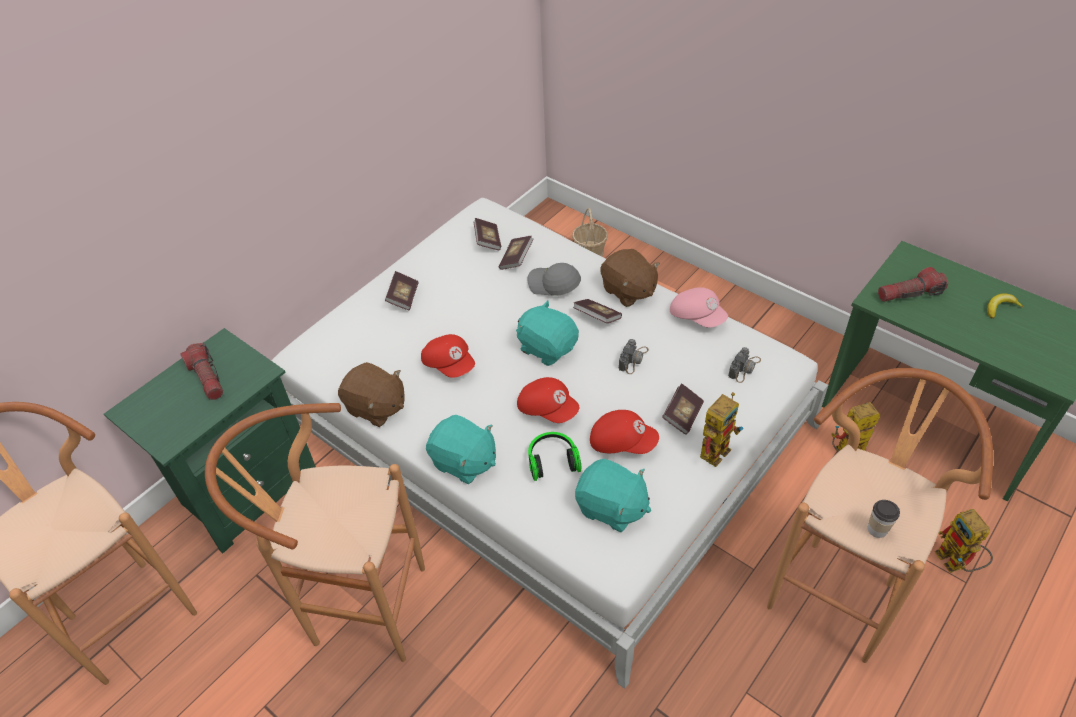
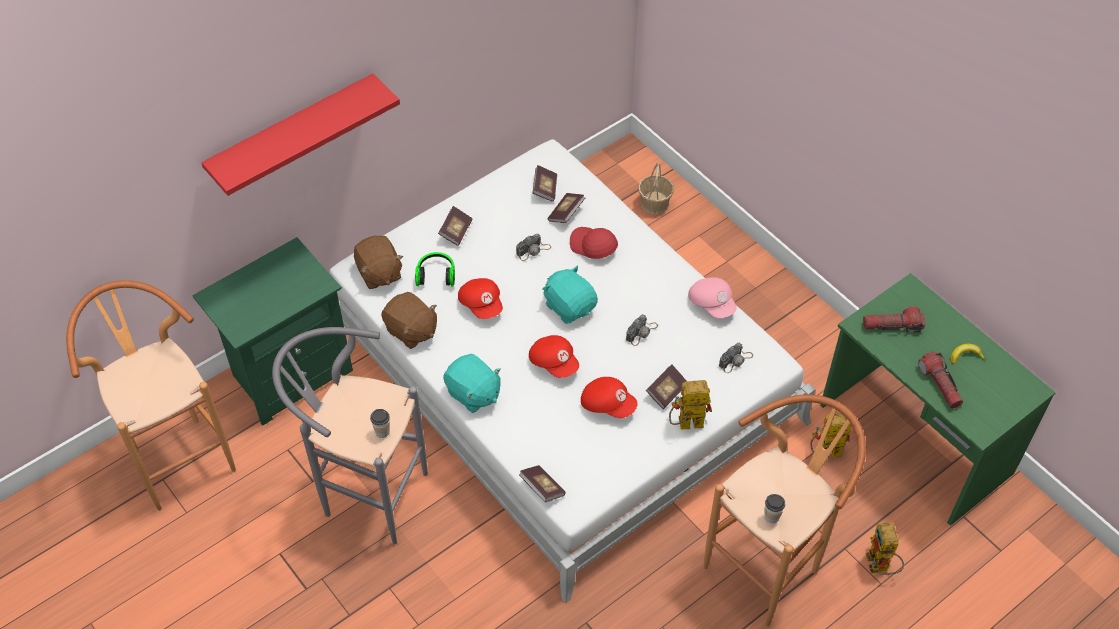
camera: 10 degrees right, 5 degrees up
flashlight [180,342,223,400] -> flashlight moved to [918,352,963,409]
brown stool [205,403,425,662] -> grey stool [272,327,428,544]
grey cap [527,263,581,296] -> red cap [570,227,618,259]
headphones [528,432,581,481] -> headphones moved to [415,252,455,287]
book [573,299,622,323] -> book moved to [519,465,566,502]
turquoise plush toy [575,459,651,532] -> none
brown plush toy [600,249,660,307] -> brown plush toy moved to [354,236,403,289]
toy robot [700,392,743,467] -> toy robot turned 150 degrees counterclockwise [669,380,712,429]
none -> red shelf [201,73,400,196]
none -> cup [370,409,390,438]
none -> camera [516,234,551,261]

